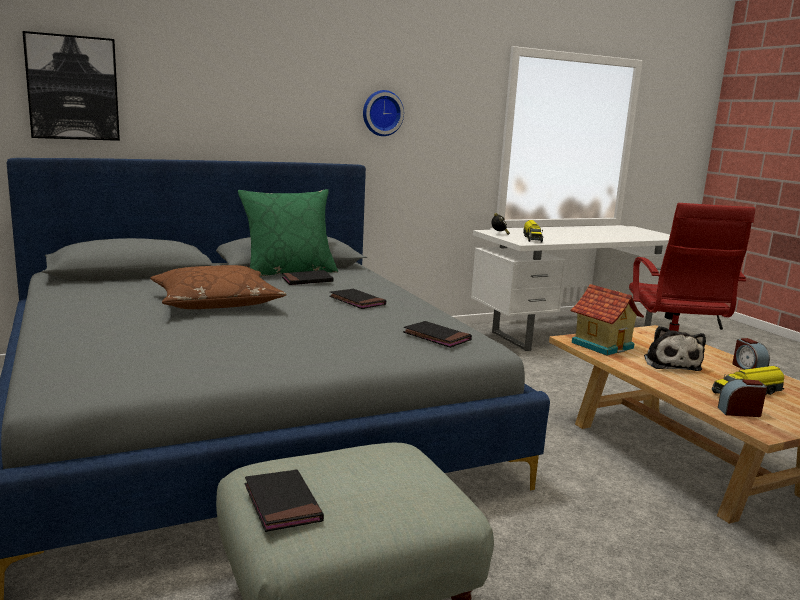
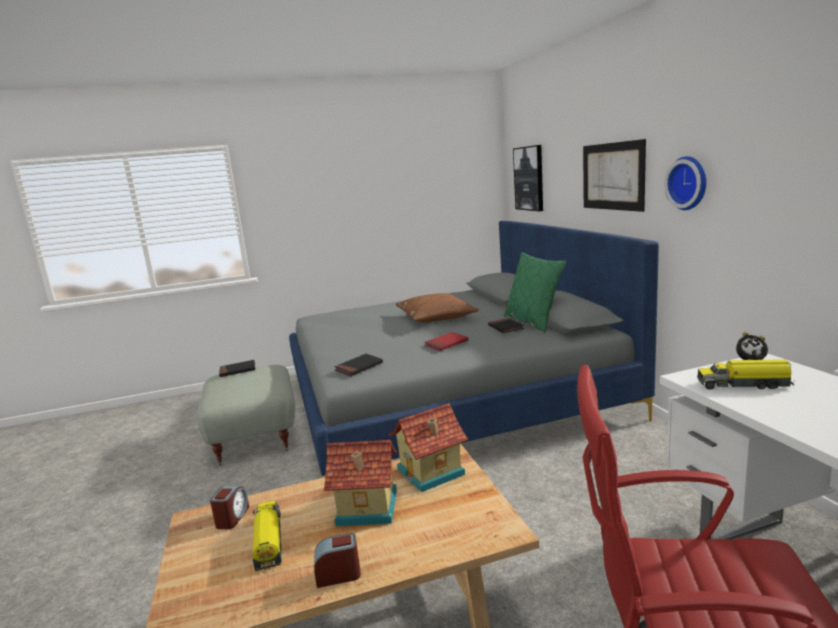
camera: 100 degrees right, 0 degrees up
black book [329,289,386,309] -> red book [424,332,469,351]
plush toy [644,326,706,371] -> toy house [324,440,397,526]
none -> picture [583,139,646,212]

